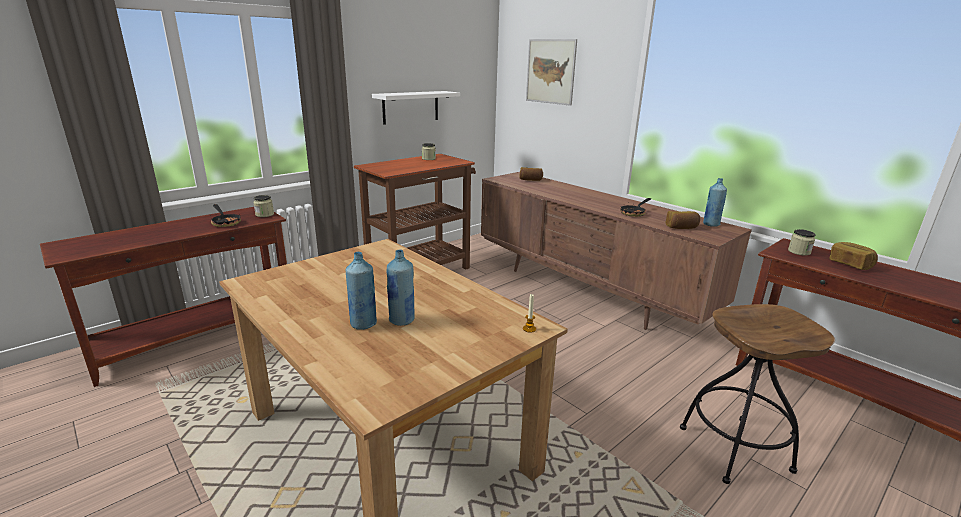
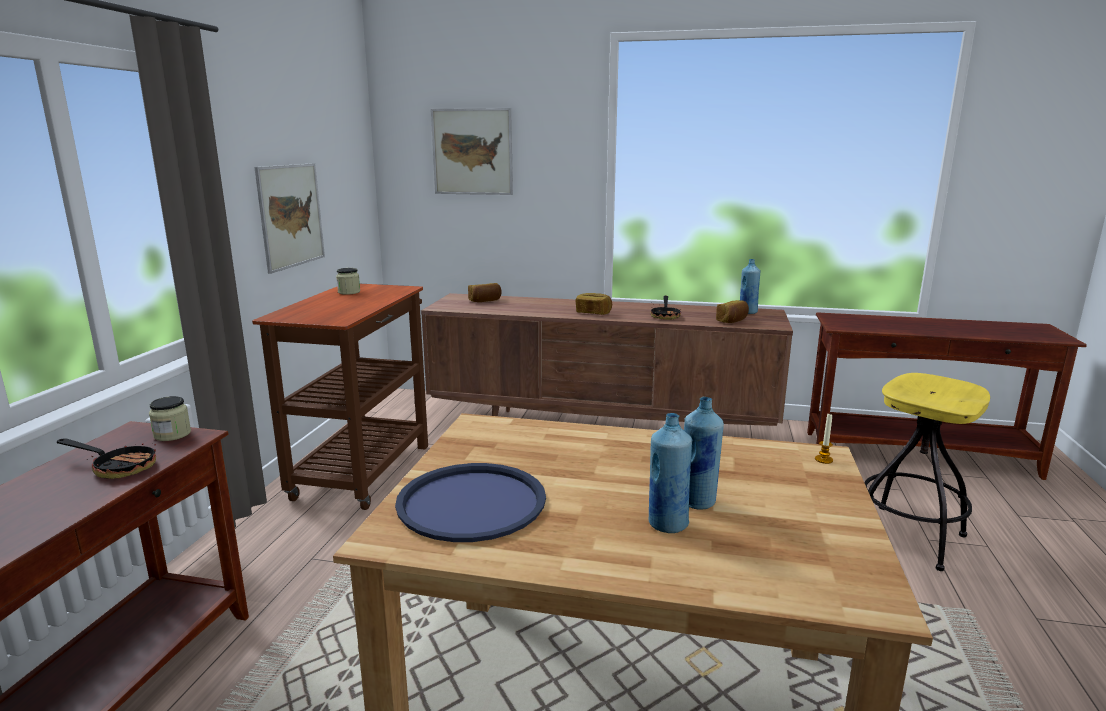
camera: 35 degrees left, 5 degrees down
white shelf [372,91,460,125] -> picture [254,163,325,274]
brown stool [680,304,835,484] -> yellow stool [865,373,990,571]
jar [788,229,816,256] -> none
bread [829,242,878,270] -> bread moved to [575,293,612,315]
none -> blue tray [395,463,546,542]

